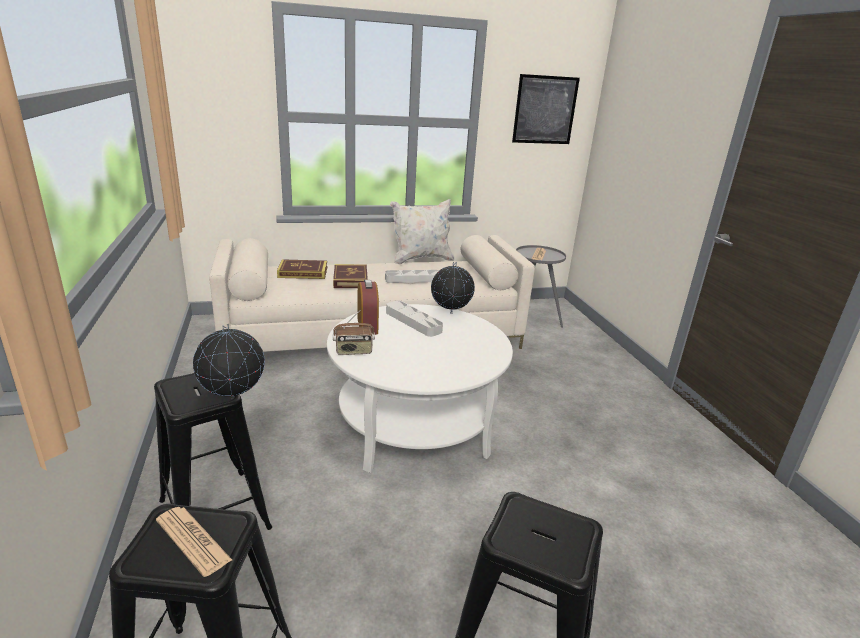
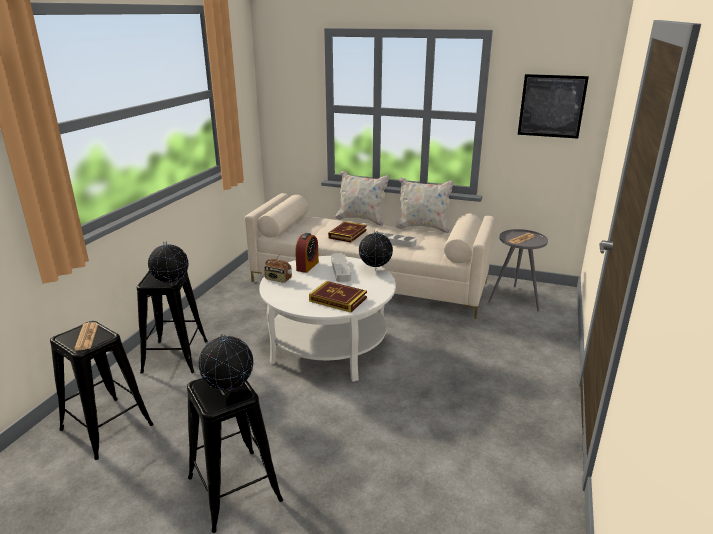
camera: 35 degrees right, 0 degrees up
book [277,259,327,279] -> book moved to [309,281,367,312]
none -> globe [198,334,254,391]
none -> white pillow [335,171,390,226]

